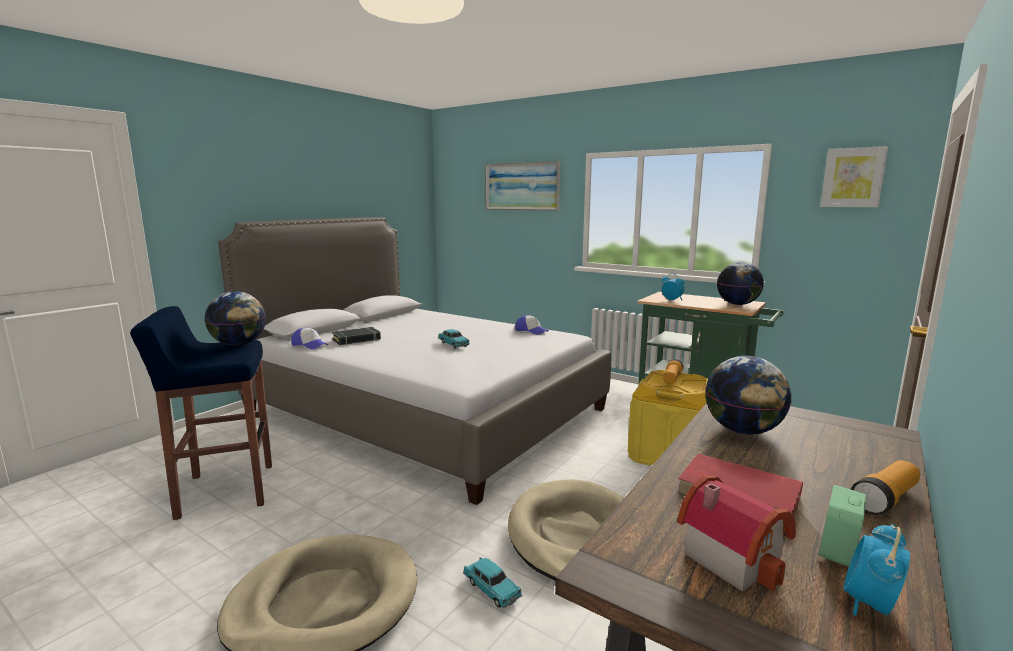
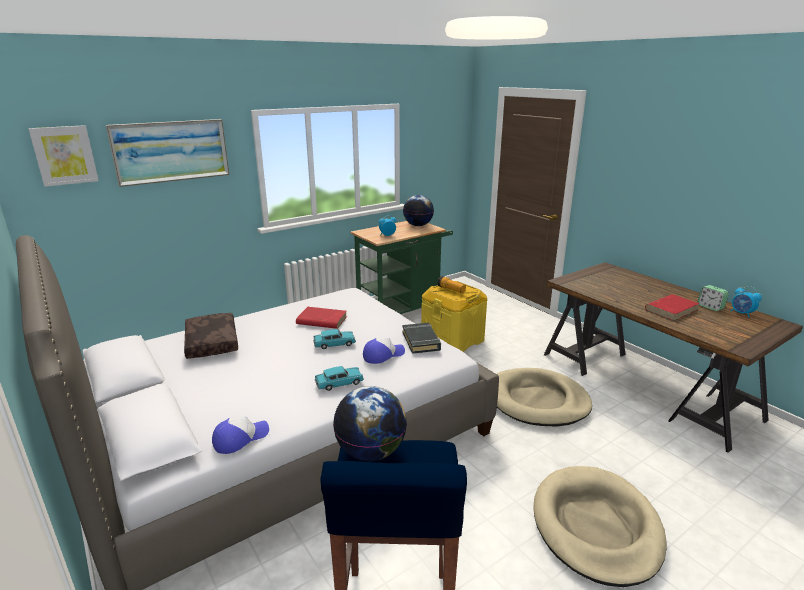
camera: 70 degrees left, 10 degrees up
black book [332,327,381,345] -> black book moved to [402,323,441,354]
turquoise toy car [463,557,522,608] -> turquoise toy car moved to [315,366,364,391]
cap [515,315,549,335] -> cap moved to [363,338,405,364]
toy house [677,475,796,592] -> none
globe [705,356,792,435] -> none
picture [820,146,888,207] -> picture moved to [28,125,99,187]
flashlight [851,460,920,515] -> none
none -> brown pillow [184,313,238,359]
none -> red book [296,307,347,329]

